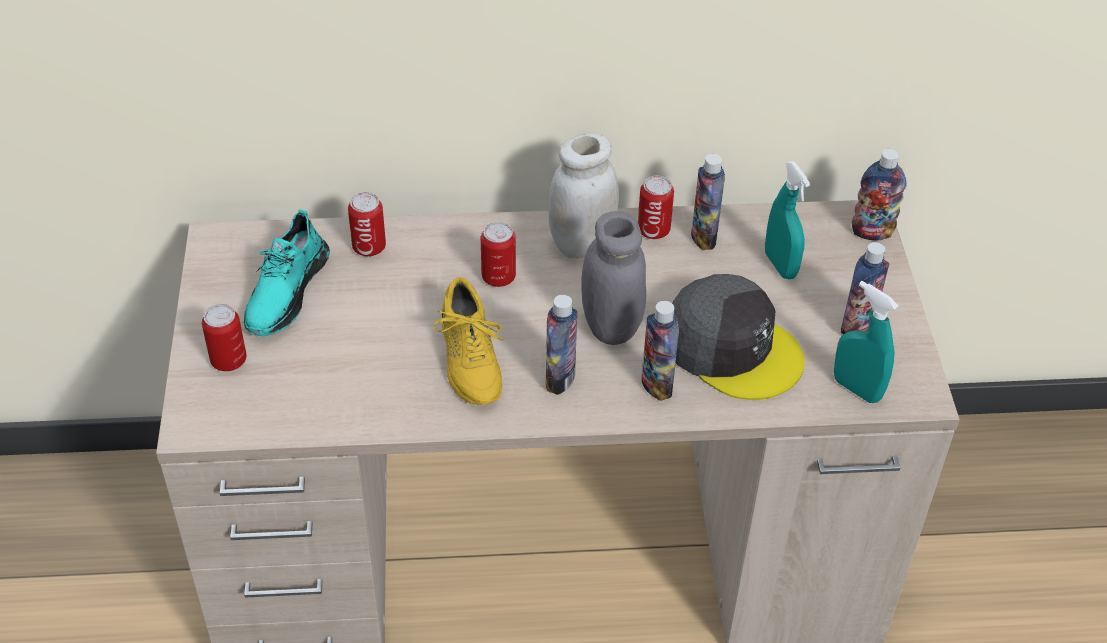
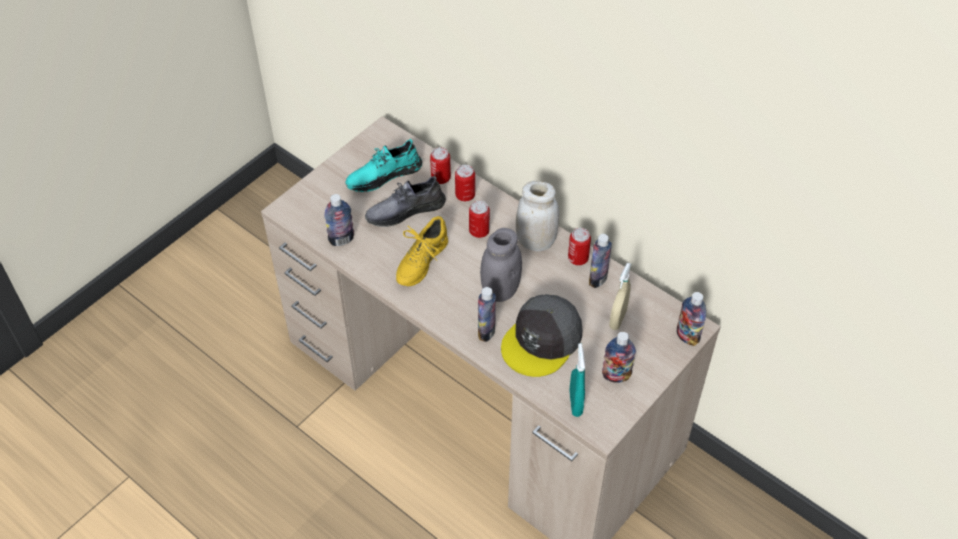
camera: 45 degrees right, 5 degrees up
can [202,304,246,371] -> can moved to [455,165,475,201]
bottle [546,295,578,395] -> bottle moved to [324,194,354,246]
grey cap [672,274,805,400] -> grey cap turned 45 degrees clockwise [501,294,582,377]
turquoise spray bottle [765,161,810,279] -> beige spray bottle [609,263,631,330]
none -> grey shoe [365,176,446,227]

